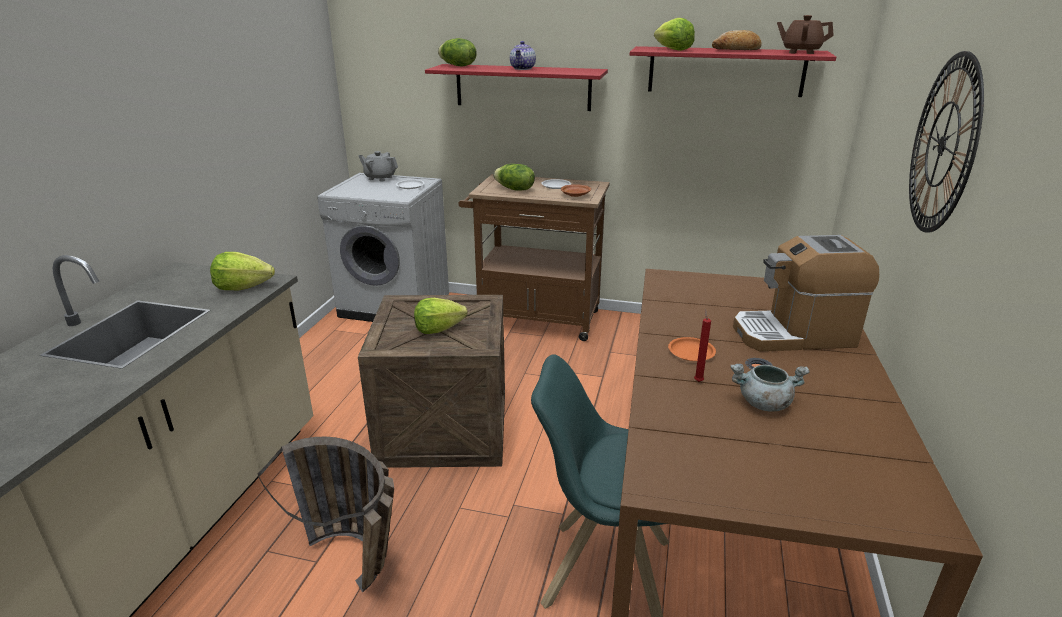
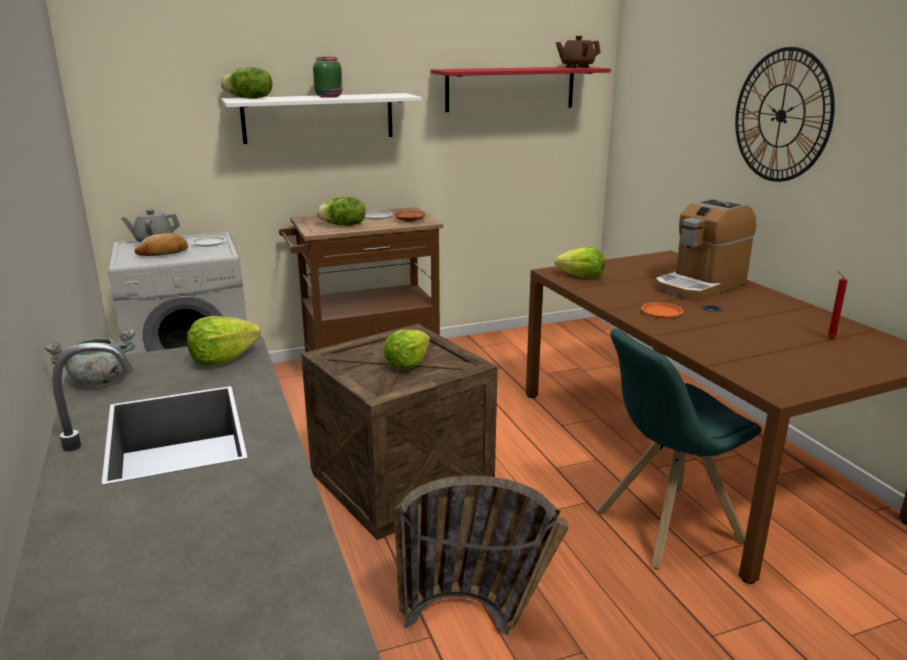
camera: 35 degrees left, 5 degrees down
red shelf [425,64,608,111] -> white shelf [221,93,422,144]
teapot [510,41,536,70] -> green jar [313,57,342,98]
lettuce [654,18,695,51] -> lettuce moved to [555,247,605,278]
red candle [694,309,711,382] -> red candle moved to [827,271,848,339]
bread [712,30,762,50] -> bread moved to [134,233,188,256]
grey cooking pot [731,364,810,412] -> grey cooking pot moved to [44,329,135,385]

